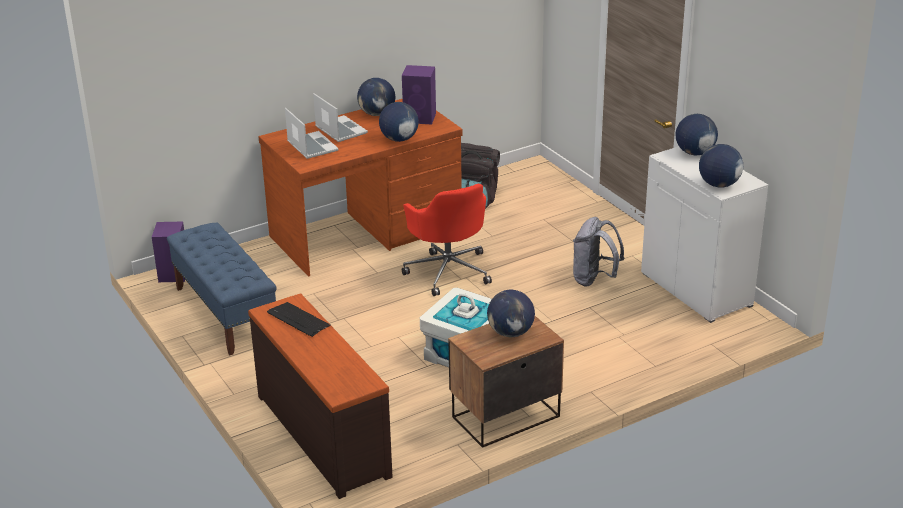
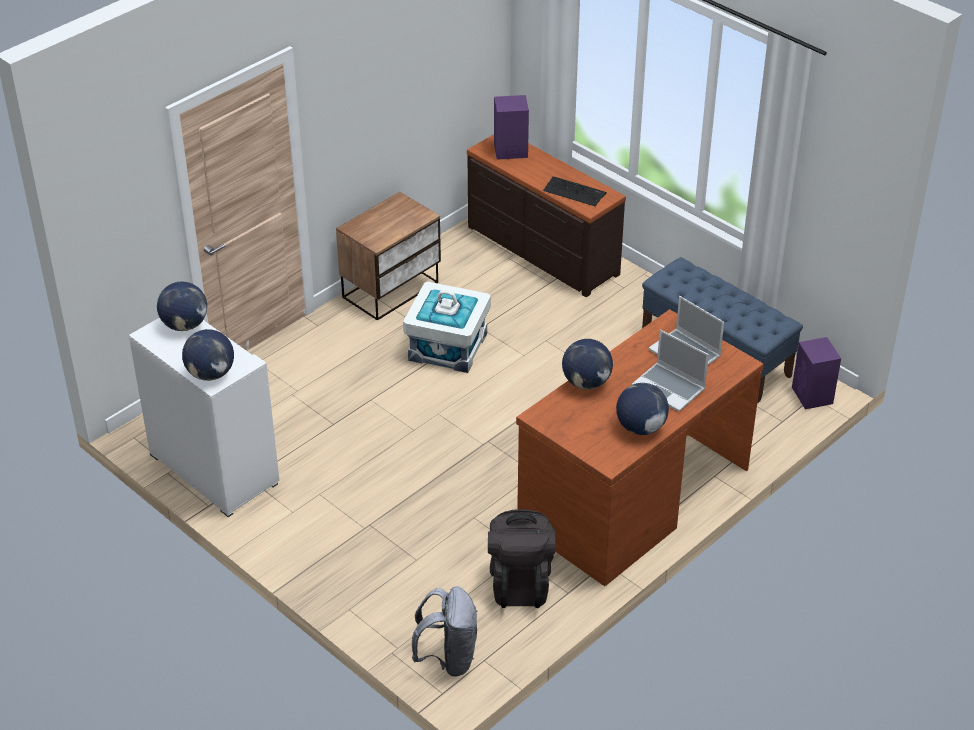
camera: 165 degrees right, 10 degrees up
purple speaker [402,65,436,125] -> purple speaker moved to [494,95,529,160]
red office chair [402,184,492,296] -> none
globe [487,290,535,337] -> none
grey backpack [573,217,624,286] -> grey backpack moved to [412,587,478,677]

